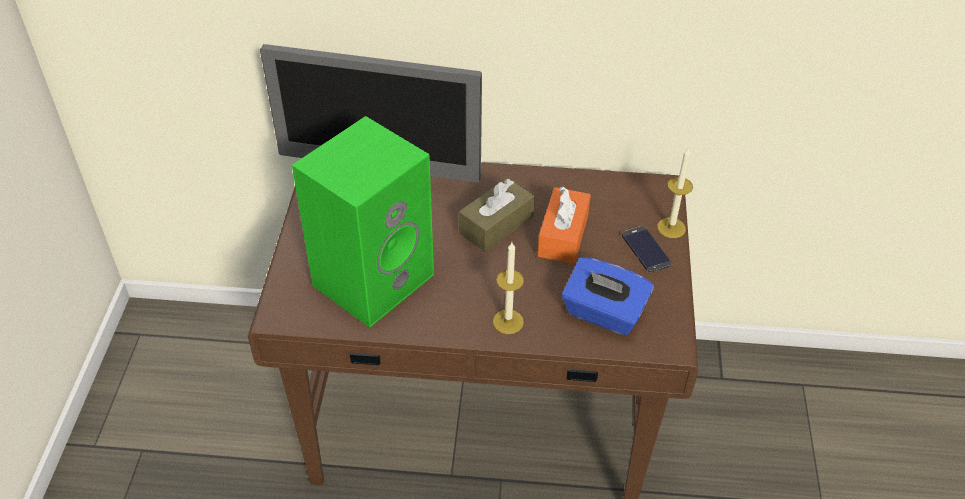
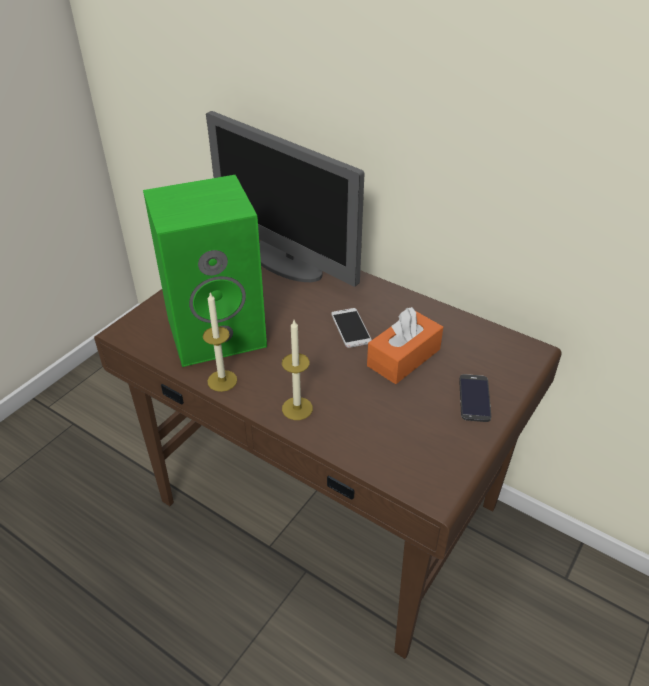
camera: 30 degrees right, 5 degrees down
brown tissue box [459,178,535,252] -> phone [331,308,372,348]
blue tissue box [562,257,654,335] -> none
candle [657,147,693,238] -> candle moved to [203,293,237,392]

